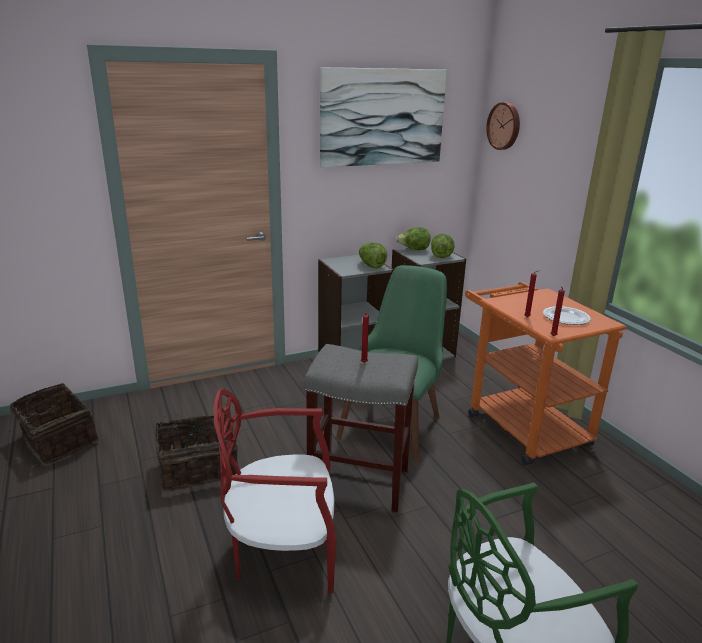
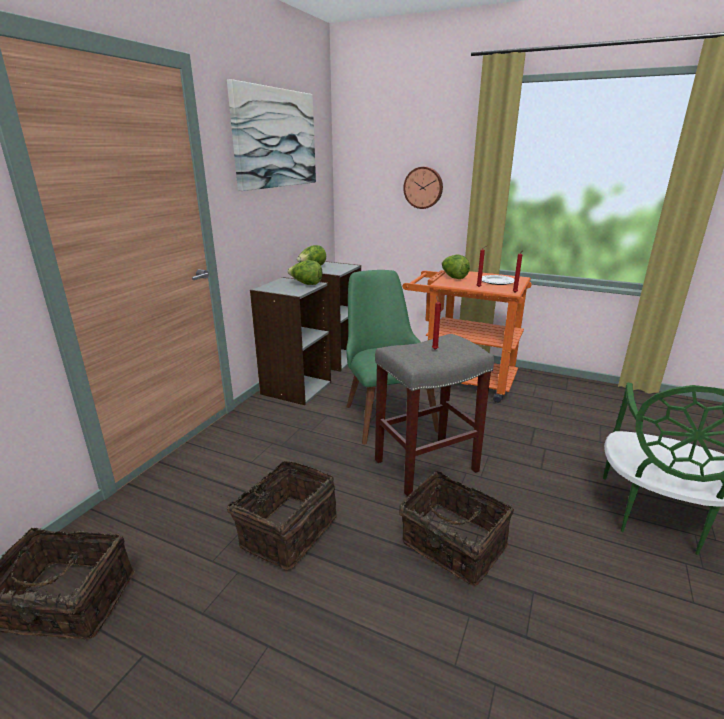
camera: 40 degrees left, 0 degrees up
red chair [214,389,336,594] -> basket [399,470,514,586]
lettuce [431,234,455,258] -> lettuce moved to [442,255,470,279]
wall clock [486,102,520,150] -> wall clock moved to [403,167,443,209]

